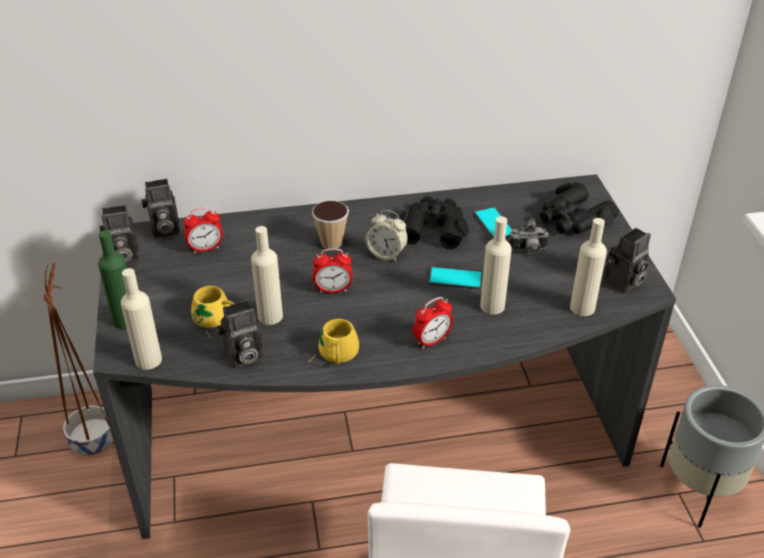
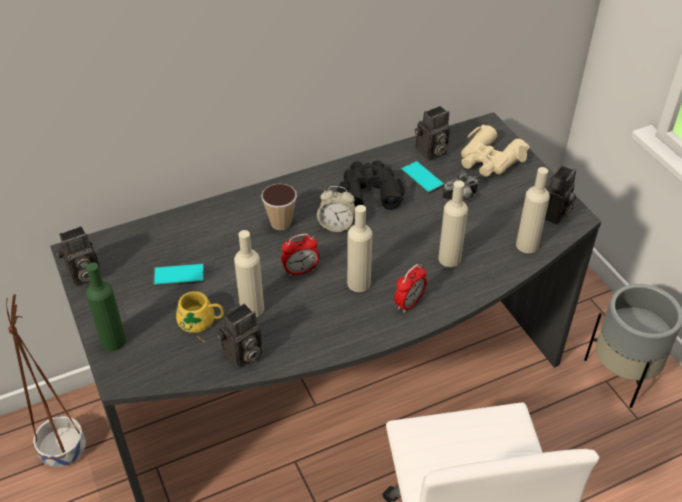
camera: 15 degrees left, 5 degrees up
beige bottle [121,268,162,370] -> beige bottle moved to [347,205,372,292]
camera [142,179,180,238] -> camera moved to [415,106,450,161]
alarm clock [183,207,223,254] -> none
yellow mug [309,319,359,365] -> none
phone [428,267,482,290] -> phone moved to [153,263,204,287]
black binoculars [540,182,619,234] -> beige binoculars [461,125,530,177]

